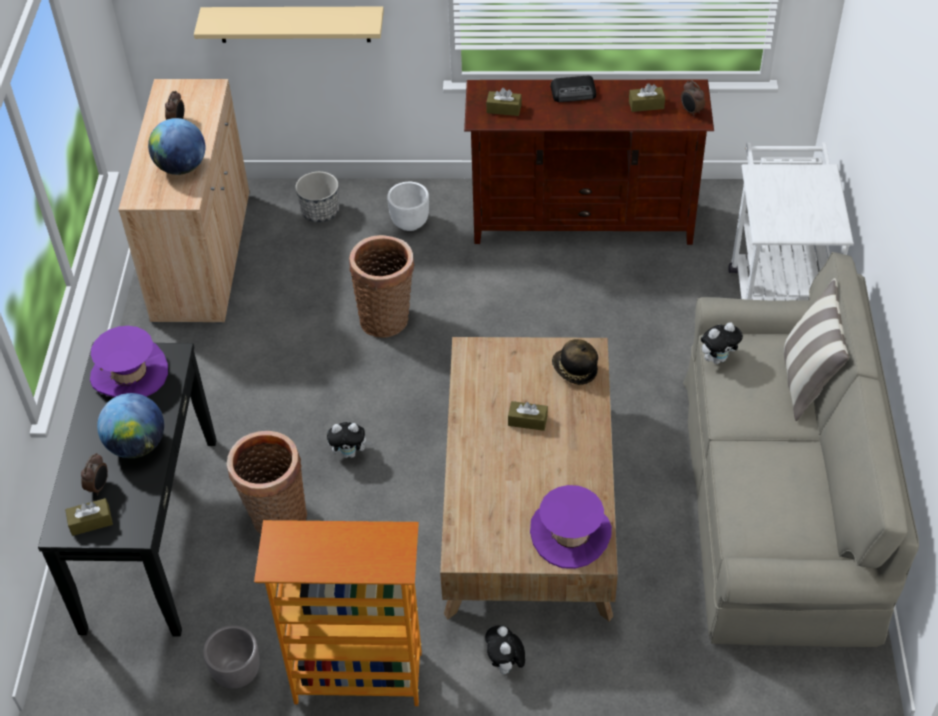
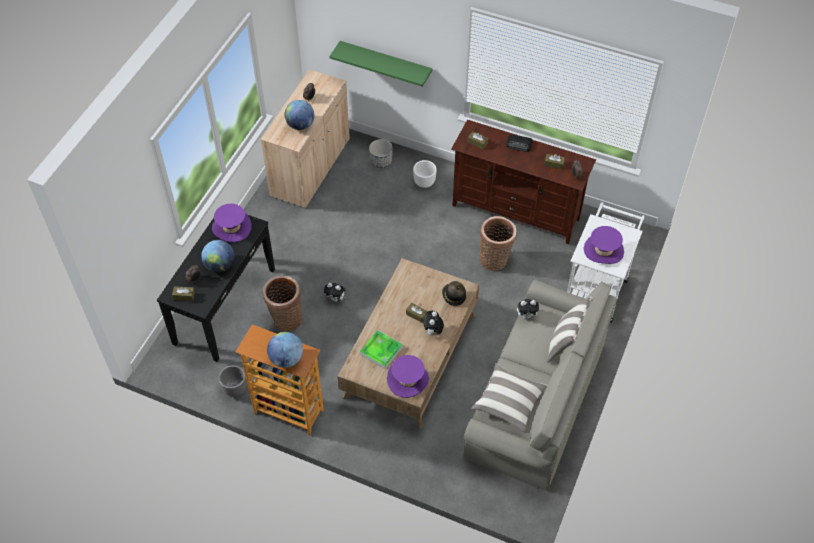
camera: 20 degrees right, 5 degrees up
beige shelf [194,7,384,43] -> green shelf [329,41,432,87]
basket [349,235,415,338] -> basket moved to [480,216,517,271]
plush toy [485,625,525,677] -> plush toy moved to [423,311,444,336]
none -> globe [267,332,303,368]
none -> tray [360,330,403,369]
none -> pillow [471,363,548,432]
none -> purple hat [583,226,624,264]

